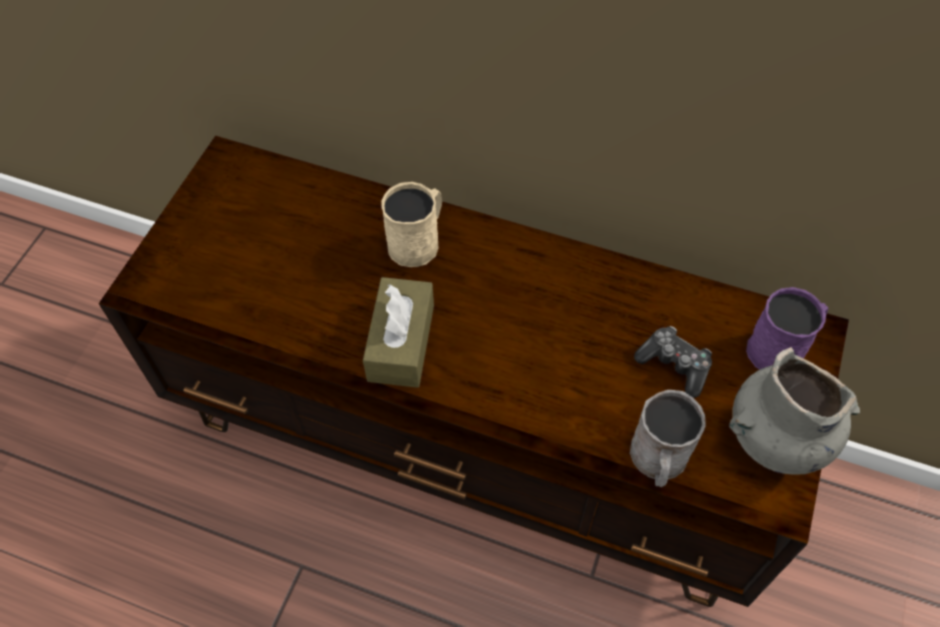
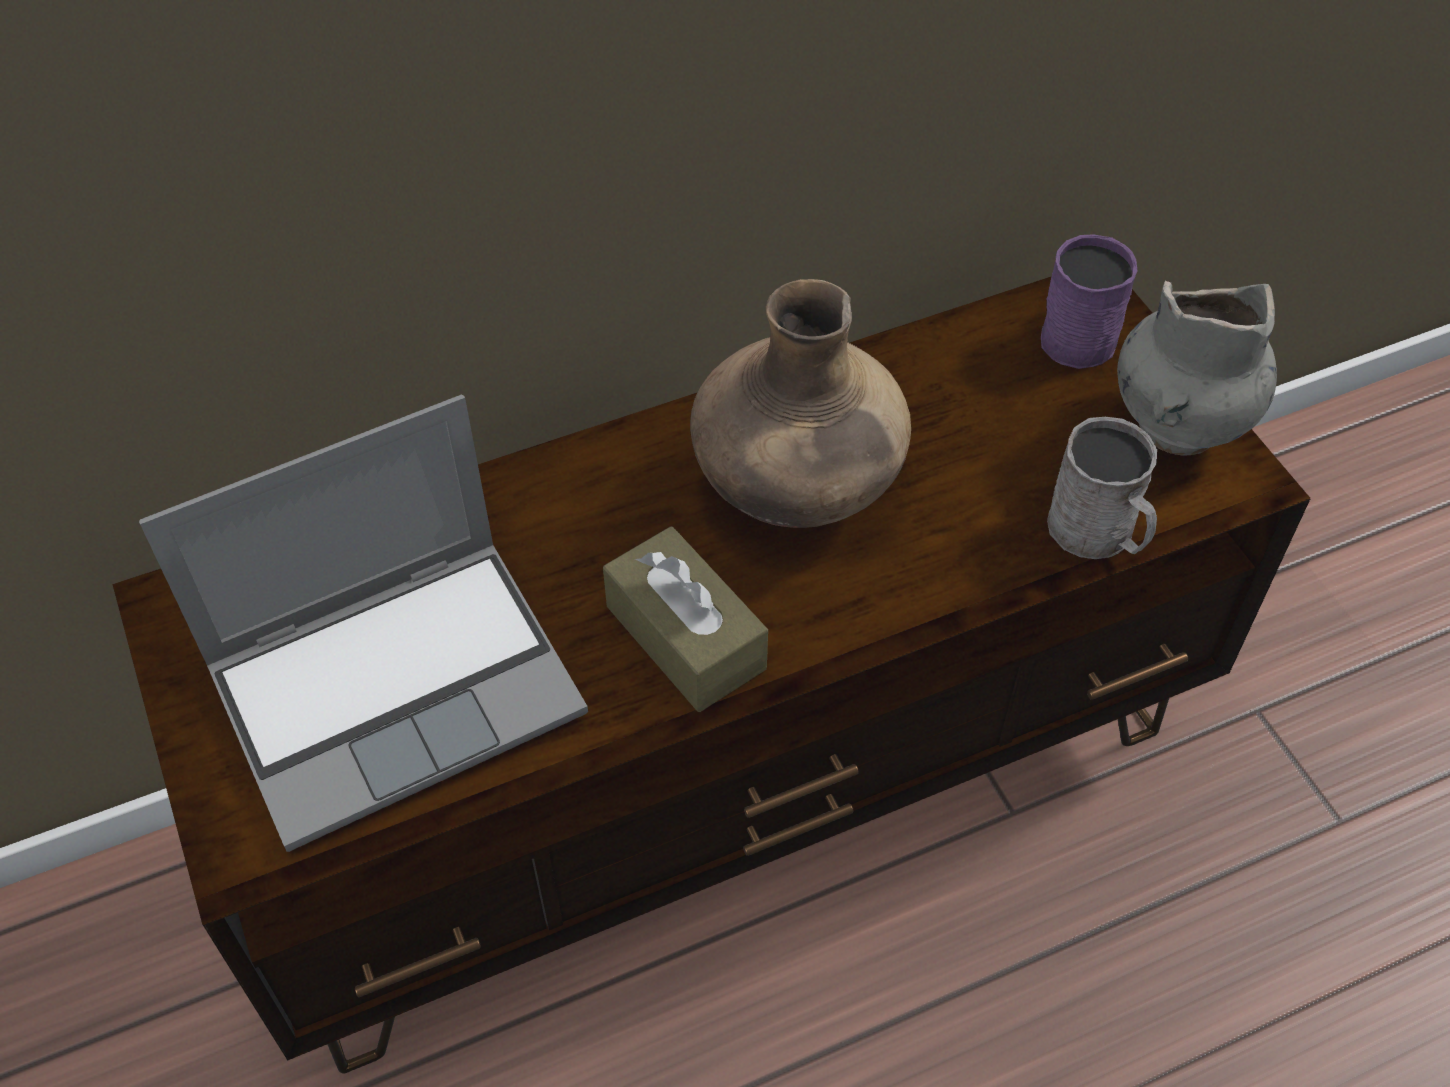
camera: 45 degrees left, 5 degrees down
beige mug [381,182,442,267] -> none
game controller [634,326,712,398] -> none
none -> laptop [139,395,588,852]
none -> brown vase [690,279,911,528]

